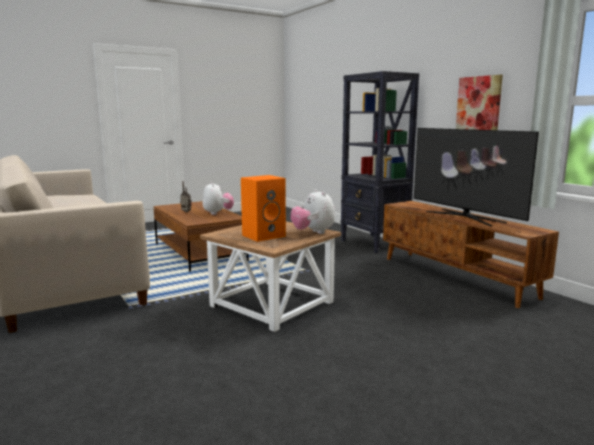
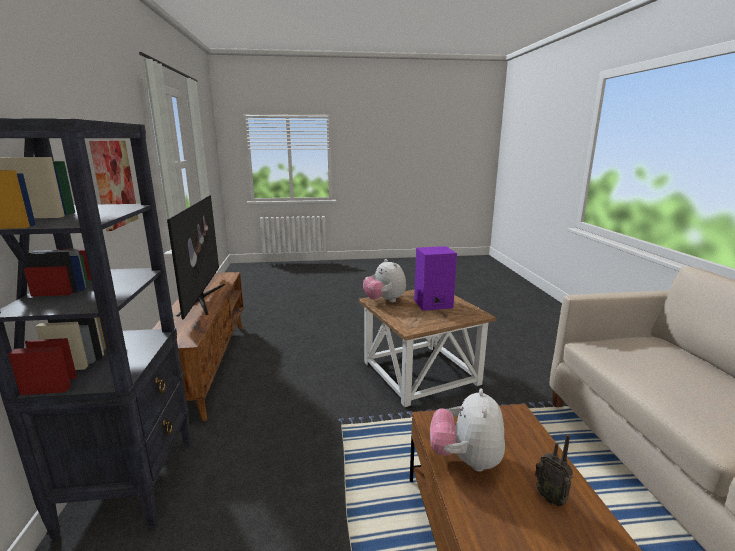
camera: 155 degrees left, 5 degrees up
orange speaker [241,175,286,242] -> purple speaker [414,246,457,311]
plush toy [291,189,335,234] -> plush toy turned 150 degrees clockwise [363,259,406,302]

